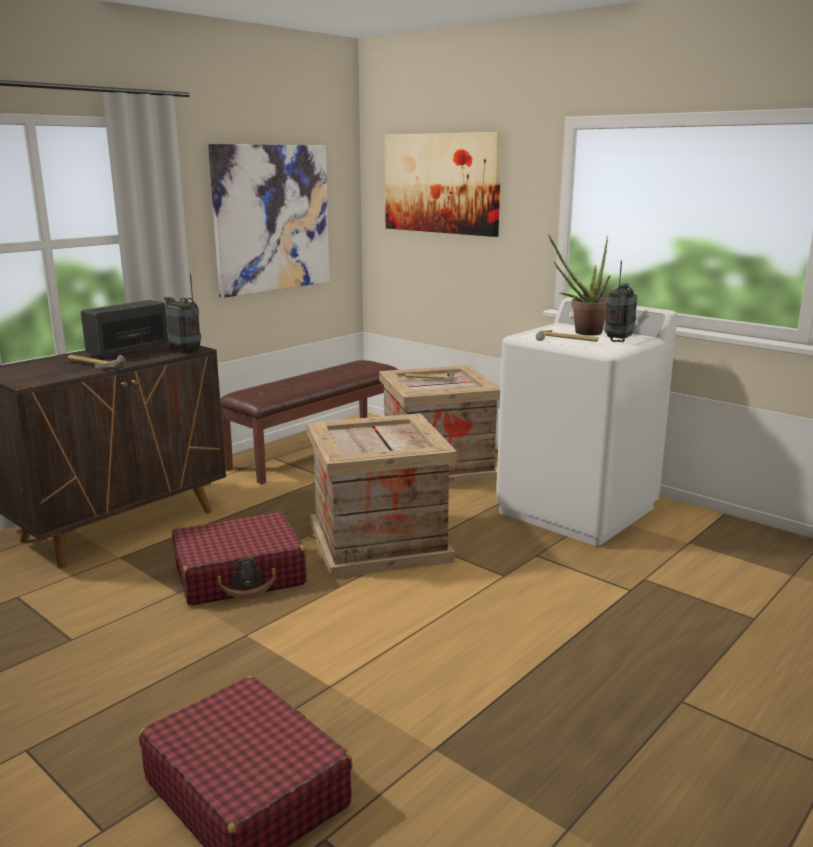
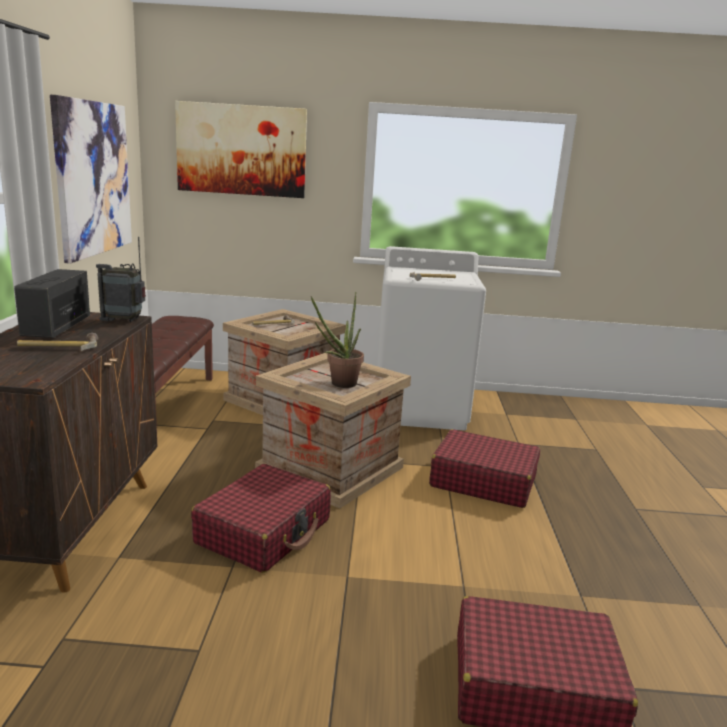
camera: 40 degrees left, 0 degrees up
potted plant [548,234,610,336] -> potted plant moved to [311,292,364,388]
radio [605,260,638,342] -> none
none -> red suitcase [429,429,540,508]

